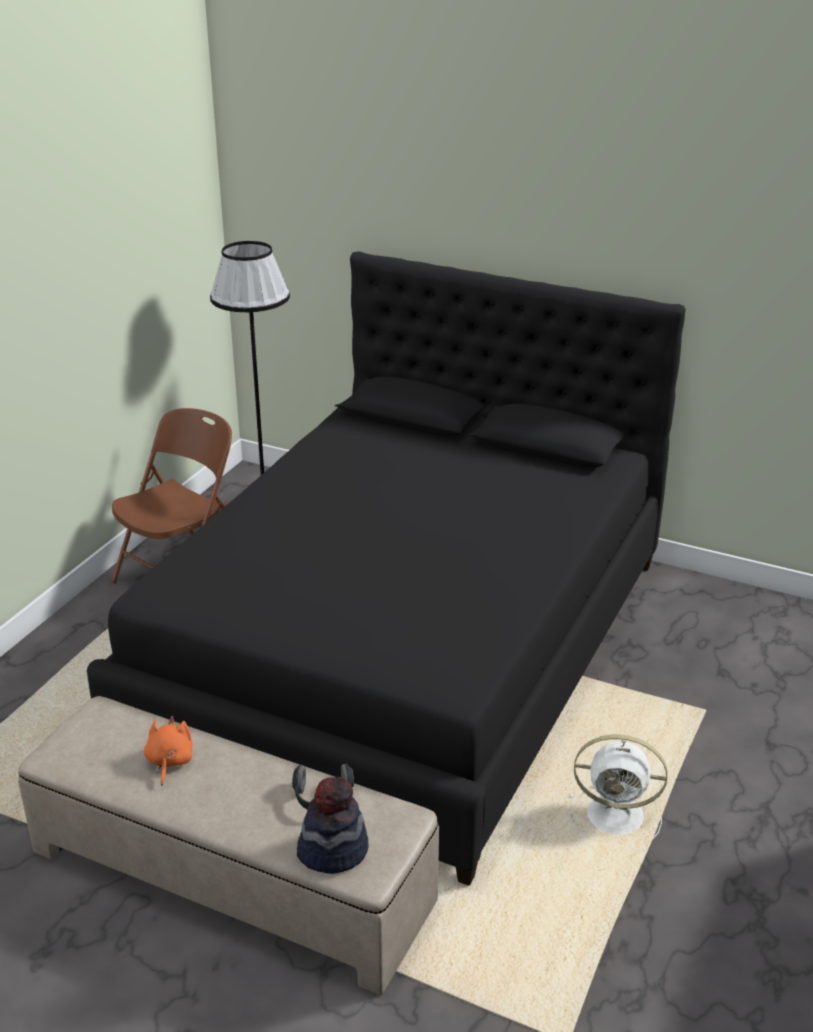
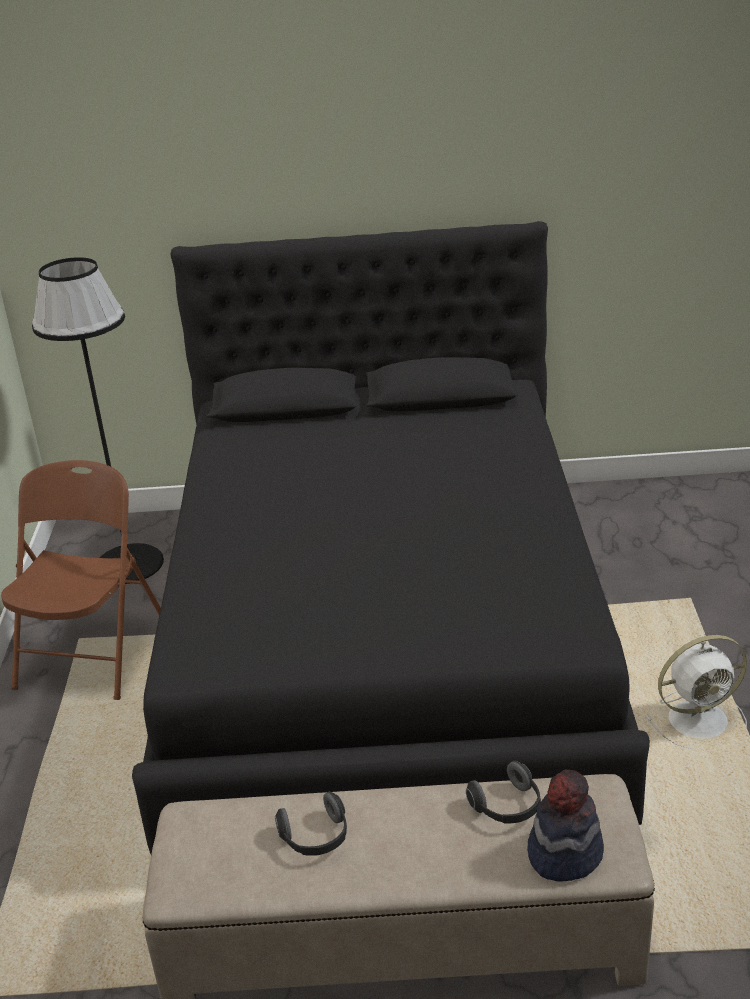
camera: 25 degrees left, 0 degrees up
orange plush toy [144,716,193,786] -> headphones [275,791,347,856]

